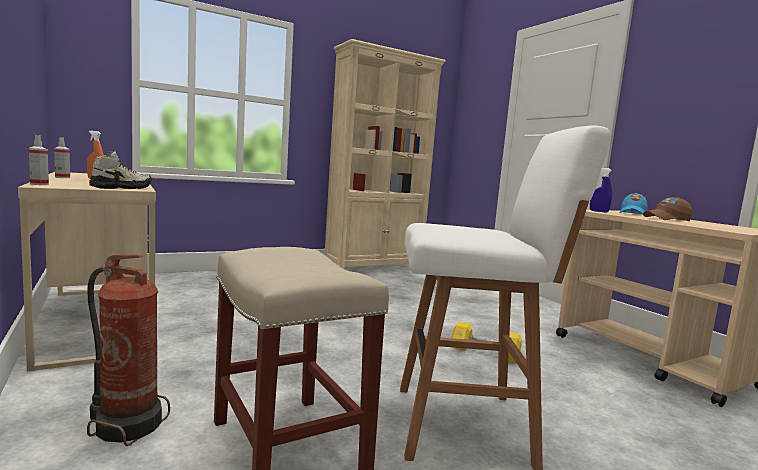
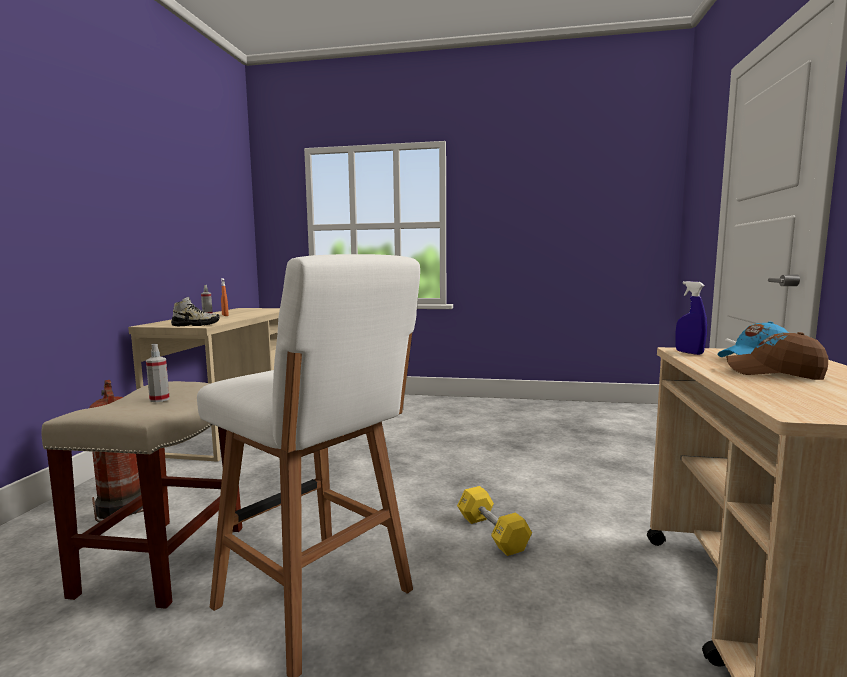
camera: 40 degrees right, 0 degrees up
spray bottle [29,135,49,185] -> spray bottle moved to [146,344,170,402]
beige bookcase [324,39,446,269] -> none

